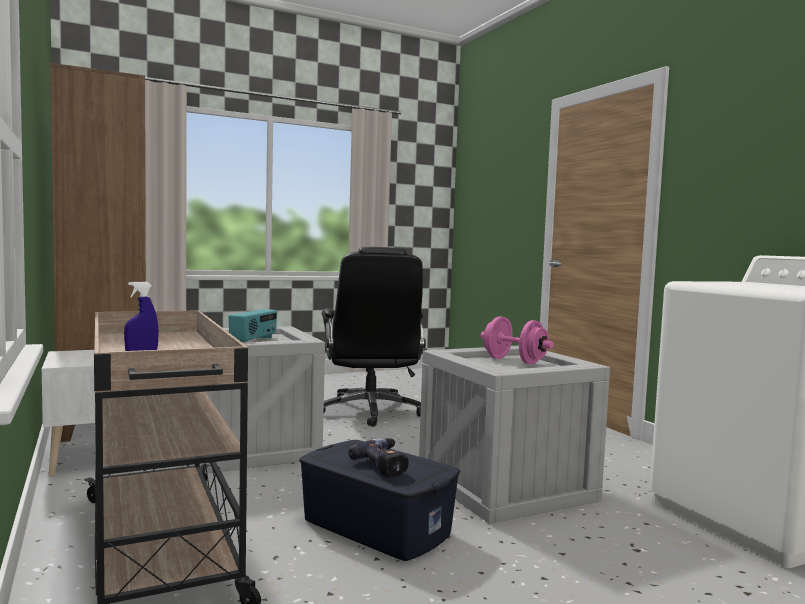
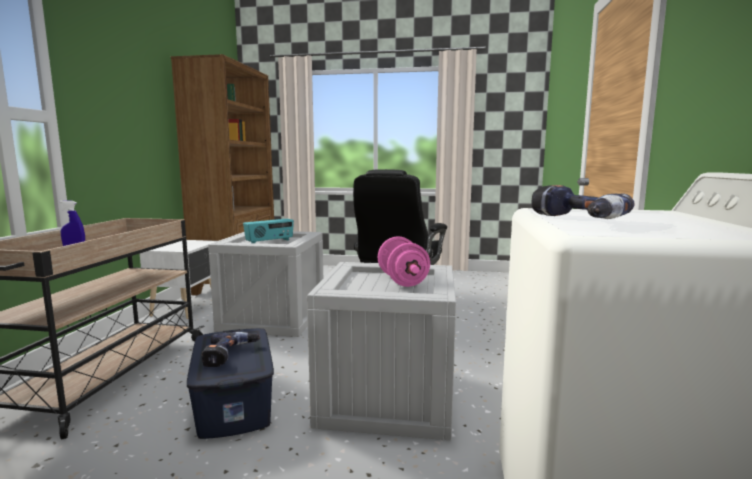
camera: 35 degrees right, 5 degrees up
none -> power drill [532,185,635,219]

